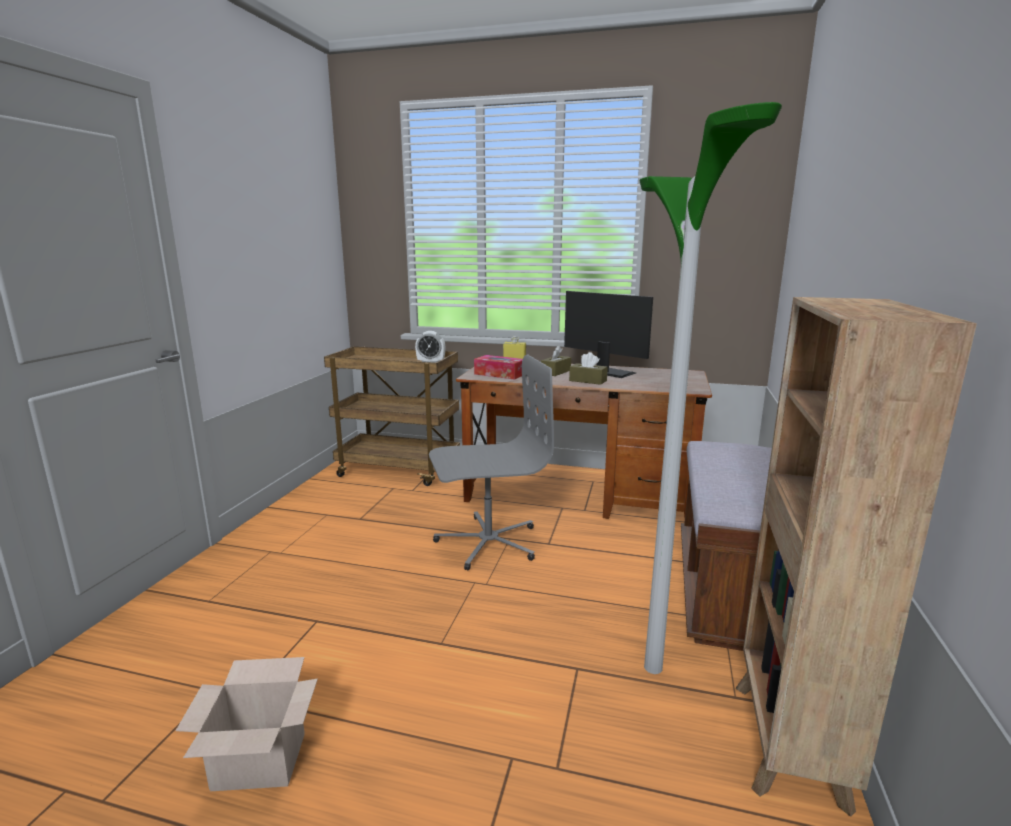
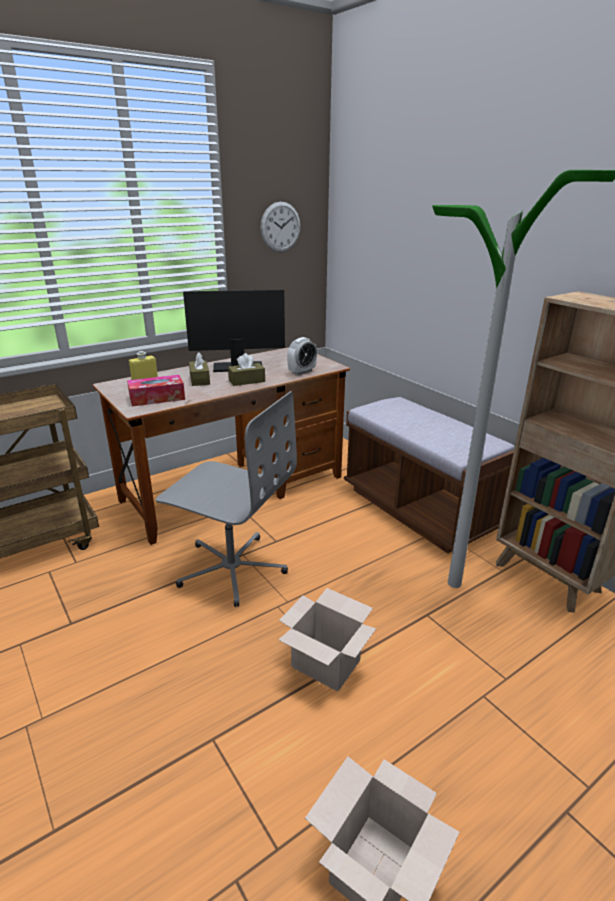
camera: 50 degrees left, 10 degrees up
alarm clock [415,331,445,363] -> alarm clock moved to [287,337,317,375]
grey office chair [429,355,554,570] -> grey office chair turned 90 degrees clockwise [156,391,297,607]
none -> wall clock [260,202,301,252]
none -> cardboard box [278,588,376,692]

